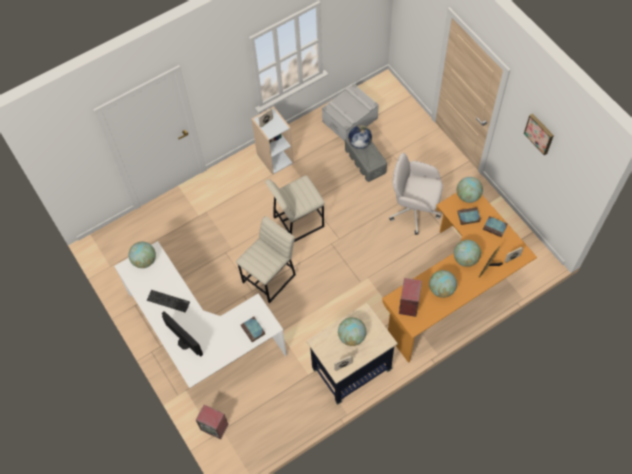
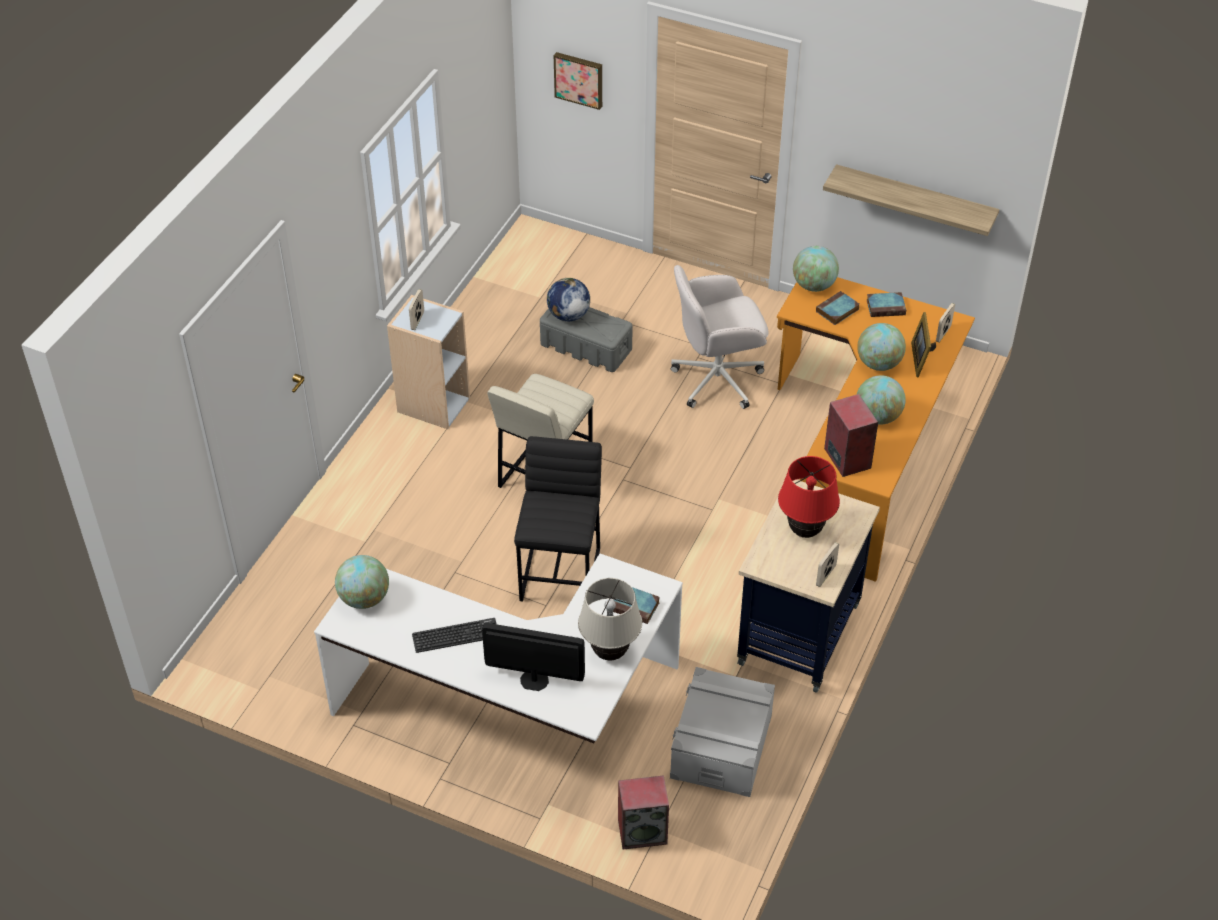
camera: 35 degrees left, 15 degrees down
beige chair [236,216,296,303] -> black chair [514,436,602,602]
grey storage box [322,84,379,141] -> grey storage box moved to [670,667,775,797]
globe [338,317,366,346] -> red table lamp [778,456,840,538]
picture [524,113,554,155] -> picture moved to [554,52,602,110]
none -> beige table lamp [578,578,642,661]
none -> shelf [823,164,999,236]

